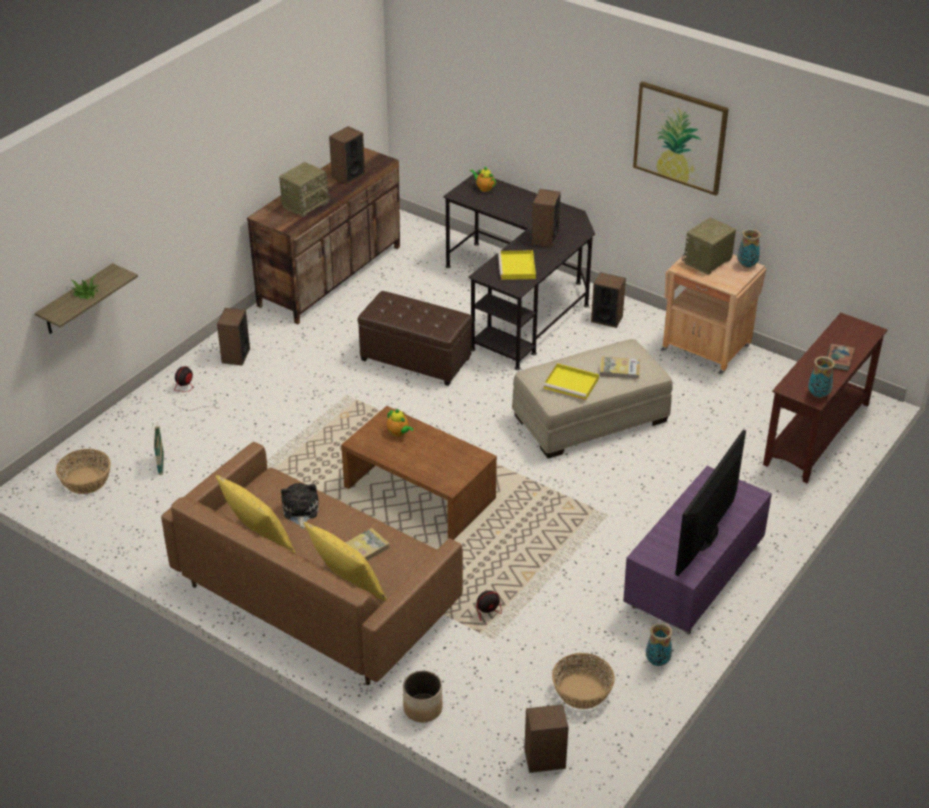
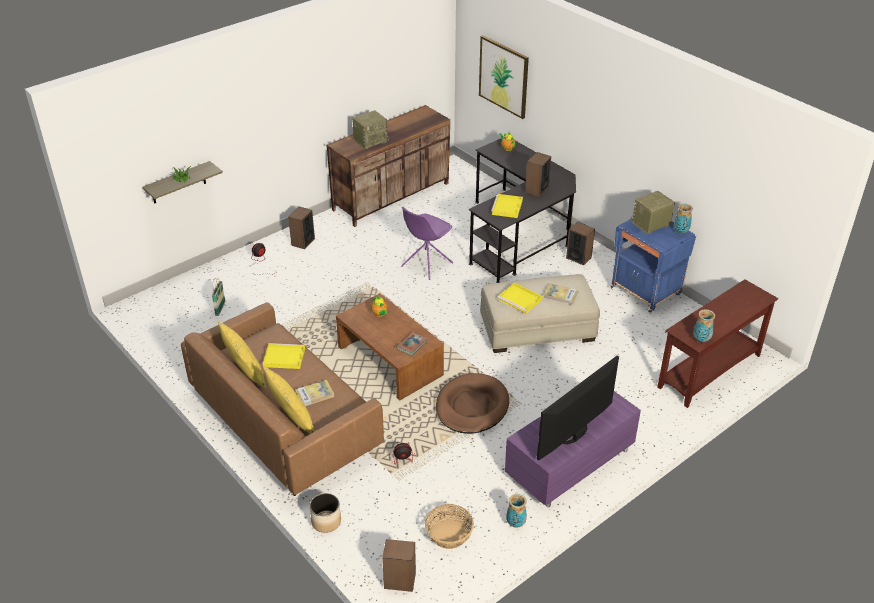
camera: 15 degrees right, 0 degrees up
basket [56,449,111,494] -> none
plush toy [281,483,319,529] -> yellow tray [263,343,305,369]
speaker [329,126,365,184] -> none
brown ottoman [358,291,472,386] -> purple chair [402,207,453,280]
picture [633,81,729,196] -> picture moved to [479,35,529,119]
brown cart [660,252,767,376] -> blue cart [609,217,696,314]
book [827,344,855,371] -> book moved to [396,332,427,356]
none -> brown dog bed [436,373,509,434]

